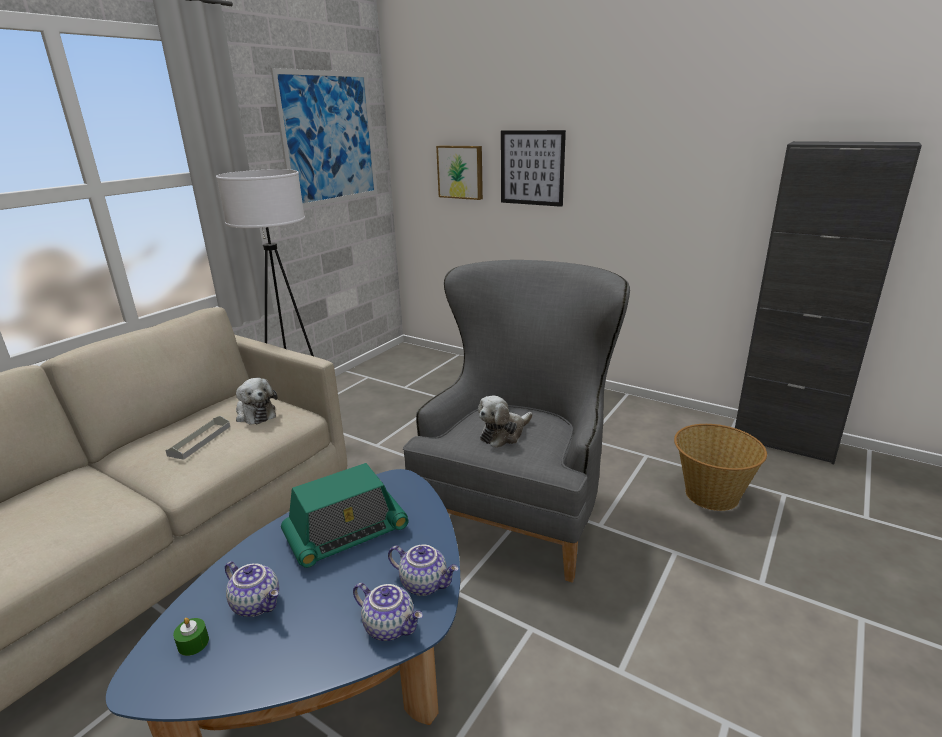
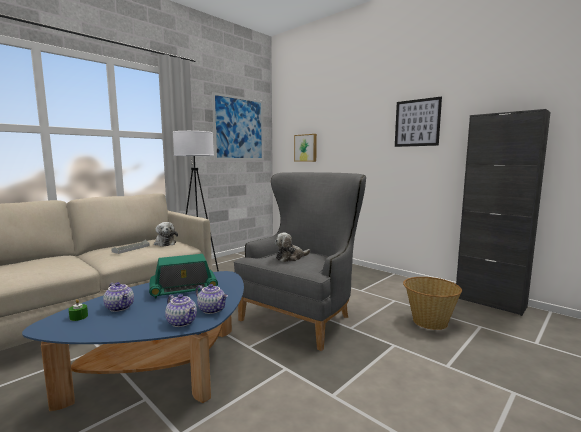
camera: 10 degrees right, 15 degrees down
picture [501,130,566,207] -> picture moved to [395,97,442,147]

